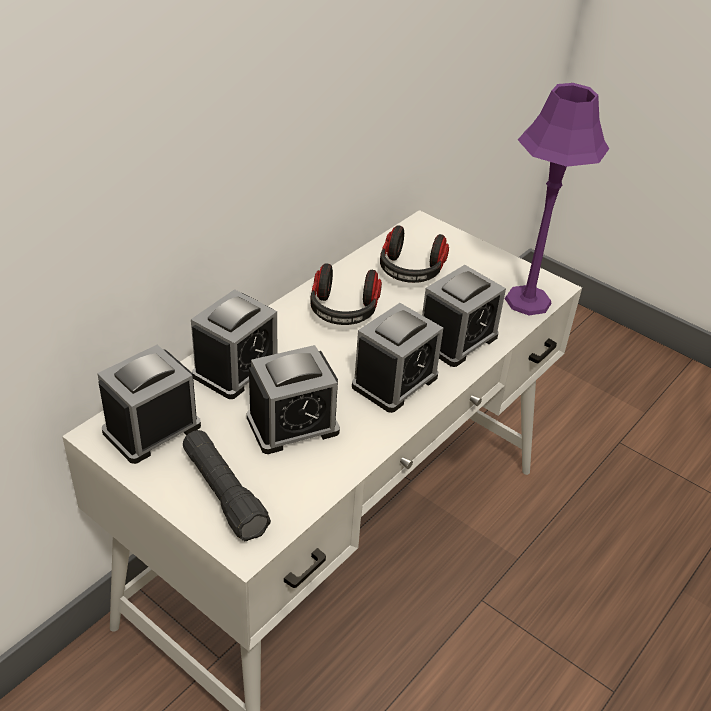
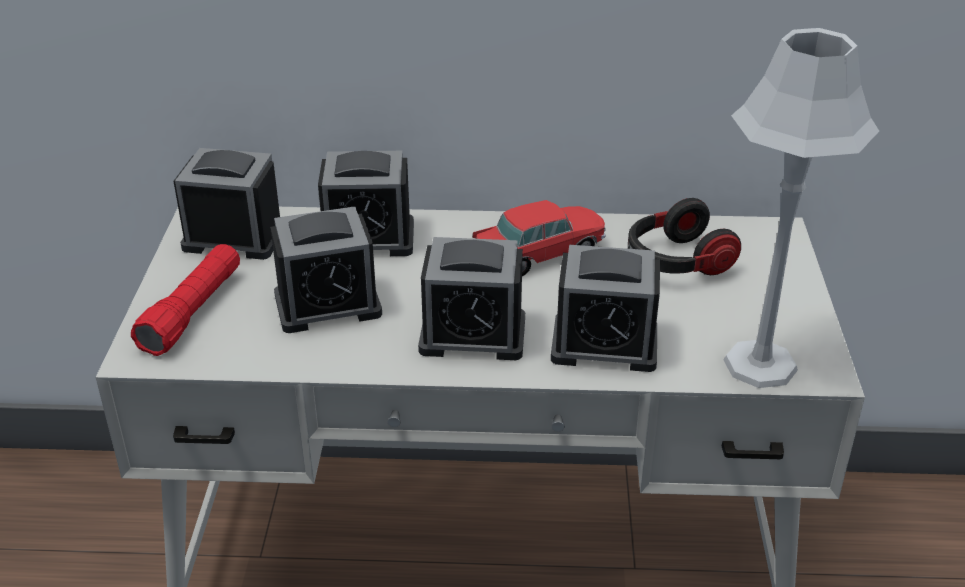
camera: 55 degrees right, 5 degrees down
black flashlight [183,430,271,541] -> red flashlight [131,244,240,356]
alarm clock [247,345,340,454] -> alarm clock turned 45 degrees counterclockwise [270,206,382,333]
headphones [310,263,382,325] -> toy car [472,200,606,276]
purple table lamp [504,83,609,315] -> grey table lamp [723,28,879,388]

